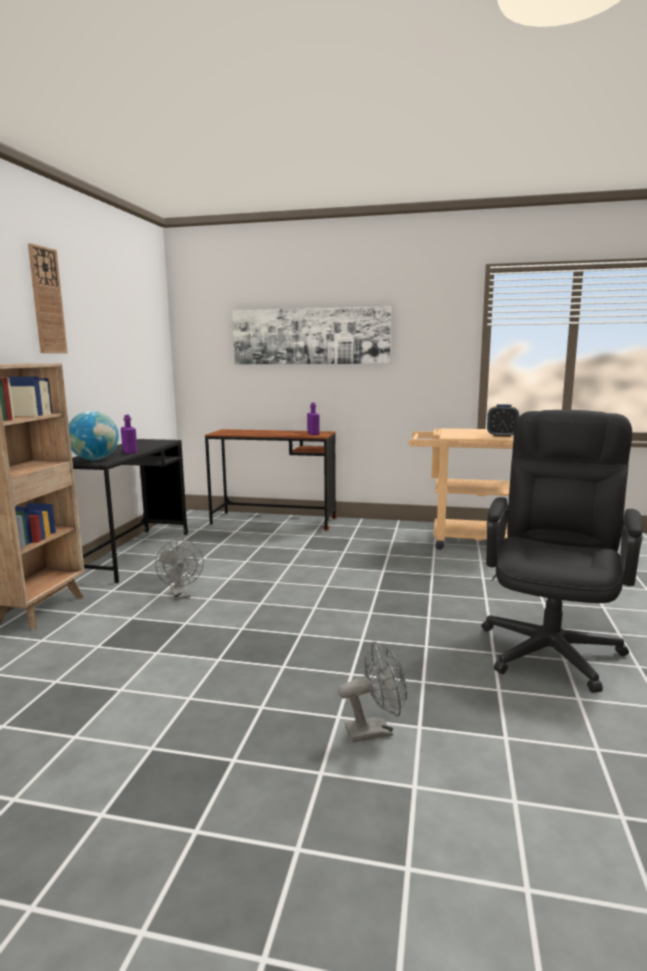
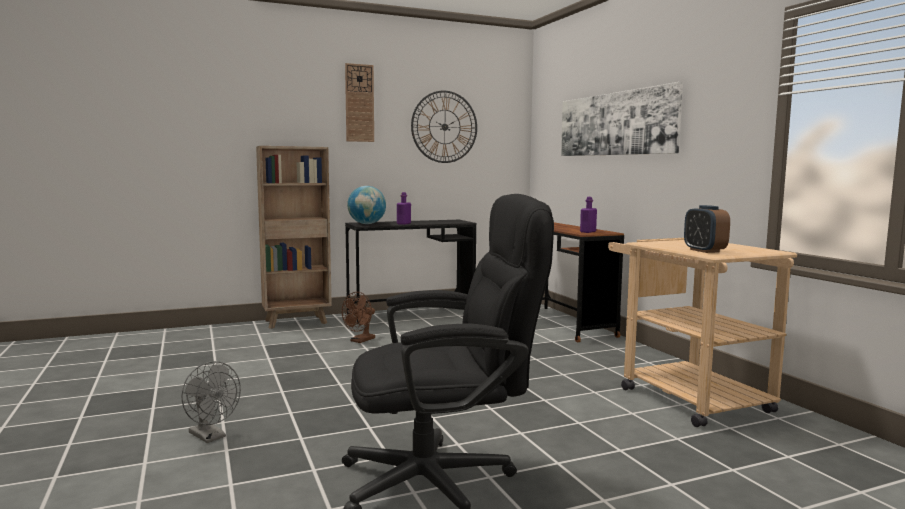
camera: 55 degrees right, 5 degrees down
grey fan [155,540,204,600] -> brown fan [342,292,375,343]
none -> wall clock [411,91,477,163]

